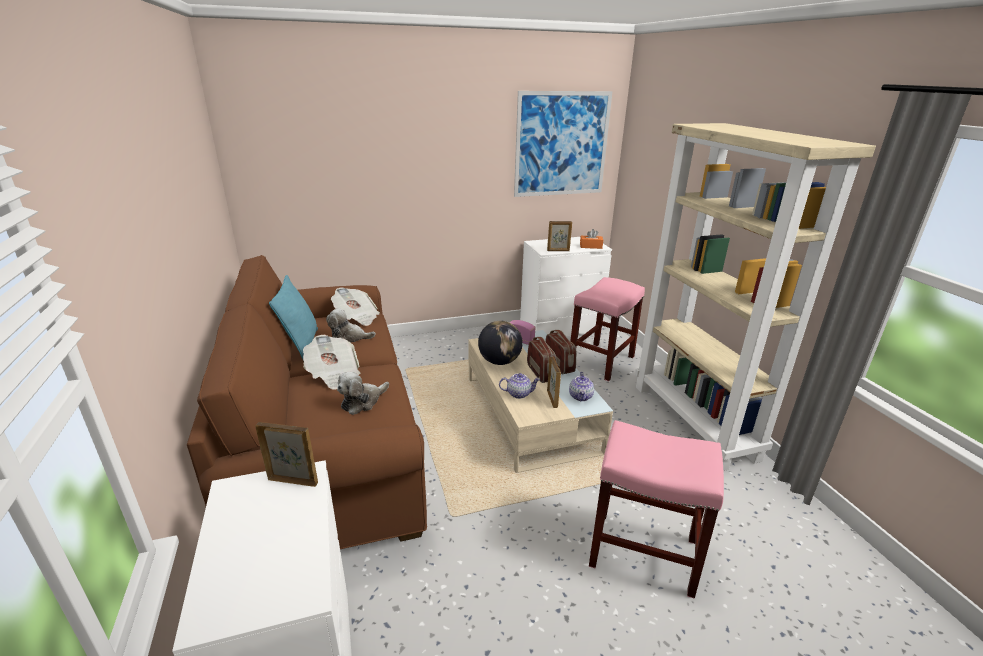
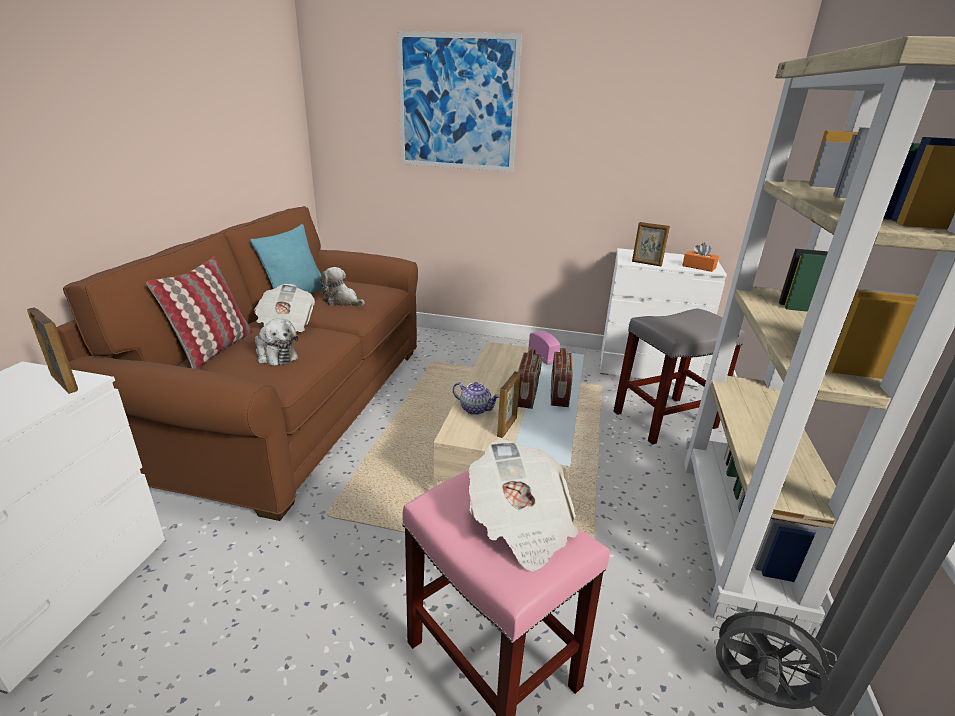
camera: 30 degrees right, 0 degrees up
newspaper [331,287,380,326] -> newspaper moved to [468,439,579,572]
plush toy [337,372,389,415] -> plush toy turned 120 degrees counterclockwise [255,318,298,365]
globe [478,321,523,365] -> none
picture [514,91,613,197] -> picture moved to [397,31,522,172]
teapot [569,372,594,401] -> none
pink stool [571,277,645,381] -> grey stool [613,308,745,445]
none -> pillow [146,257,253,369]
none -> grey fan [712,602,837,709]

